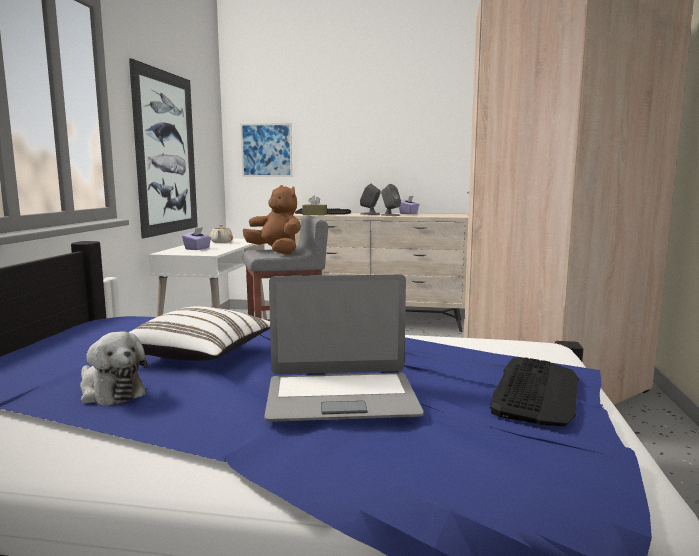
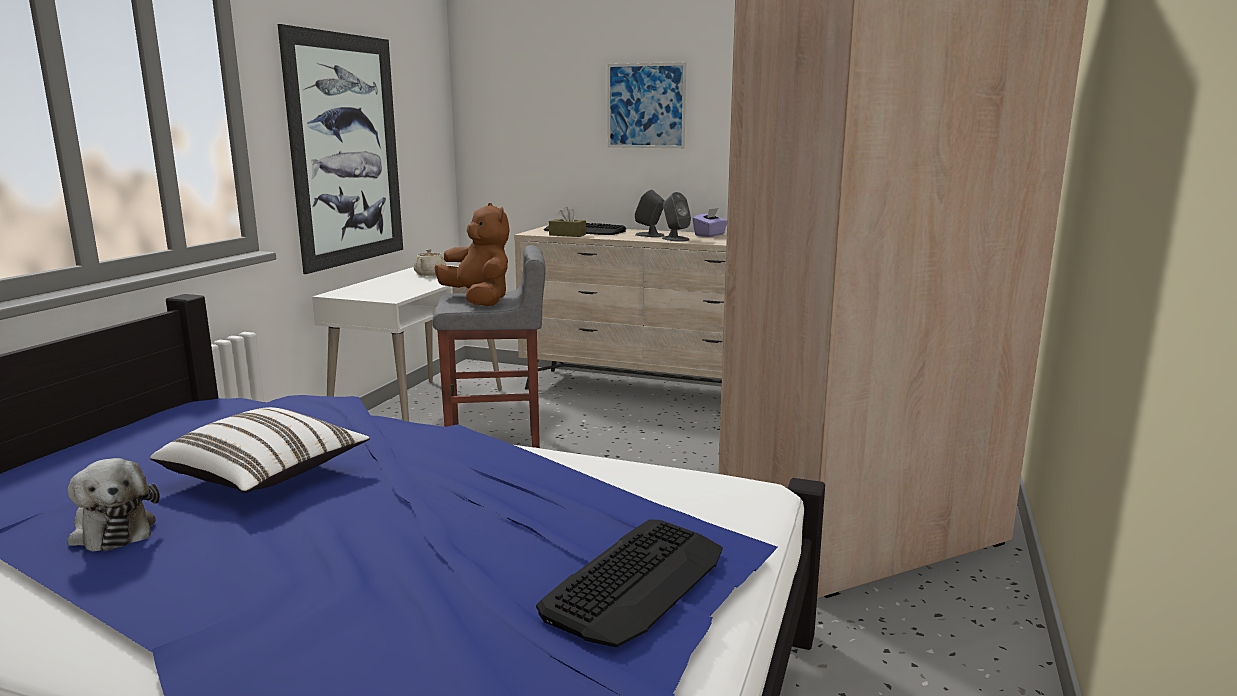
camera: 10 degrees right, 5 degrees up
purple tissue box [182,227,212,250] -> none
picture [241,123,292,177] -> picture moved to [607,62,686,148]
laptop [264,274,424,422] -> none

